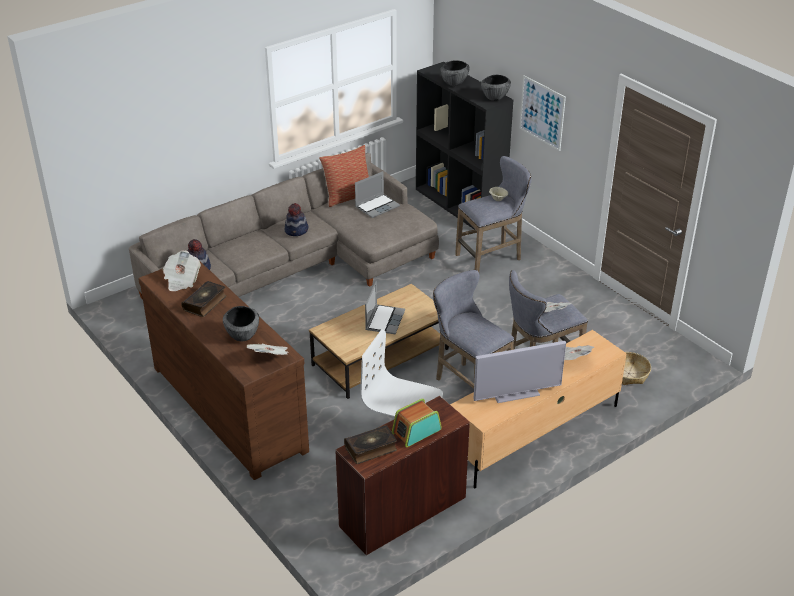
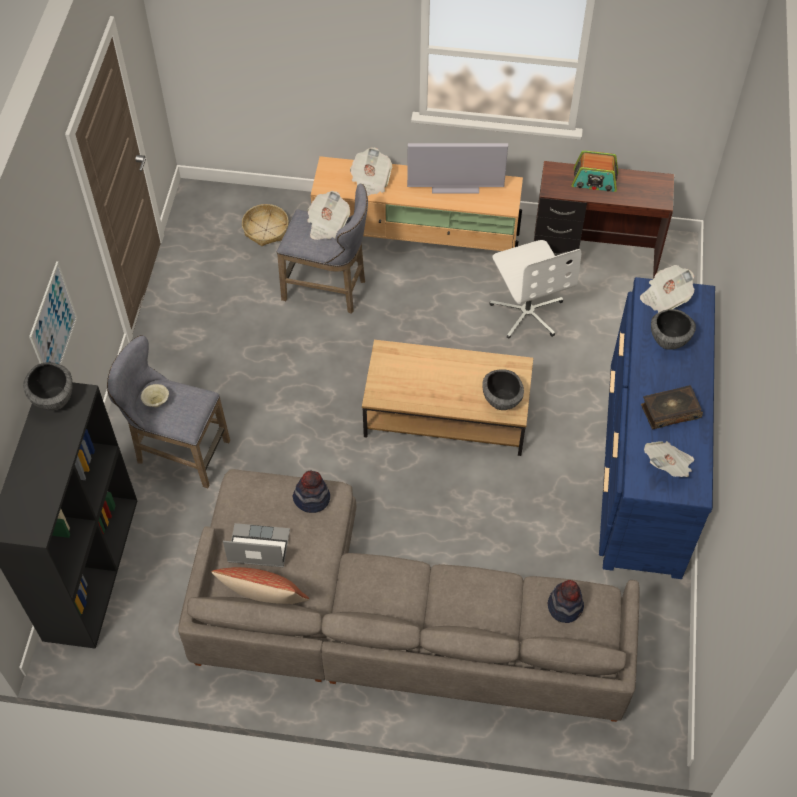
camera: 135 degrees left, 20 degrees up
brown dresser [138,256,309,480] -> blue dresser [599,277,715,579]
hat [284,203,308,236] -> hat moved to [292,470,330,513]
book [344,425,397,464] -> none
laptop [365,280,405,334] -> none
grey stool [433,270,514,389] -> none
bowl [440,60,470,86] -> bowl moved to [482,369,524,410]
television [474,341,566,403] -> television turned 150 degrees clockwise [407,143,508,194]

